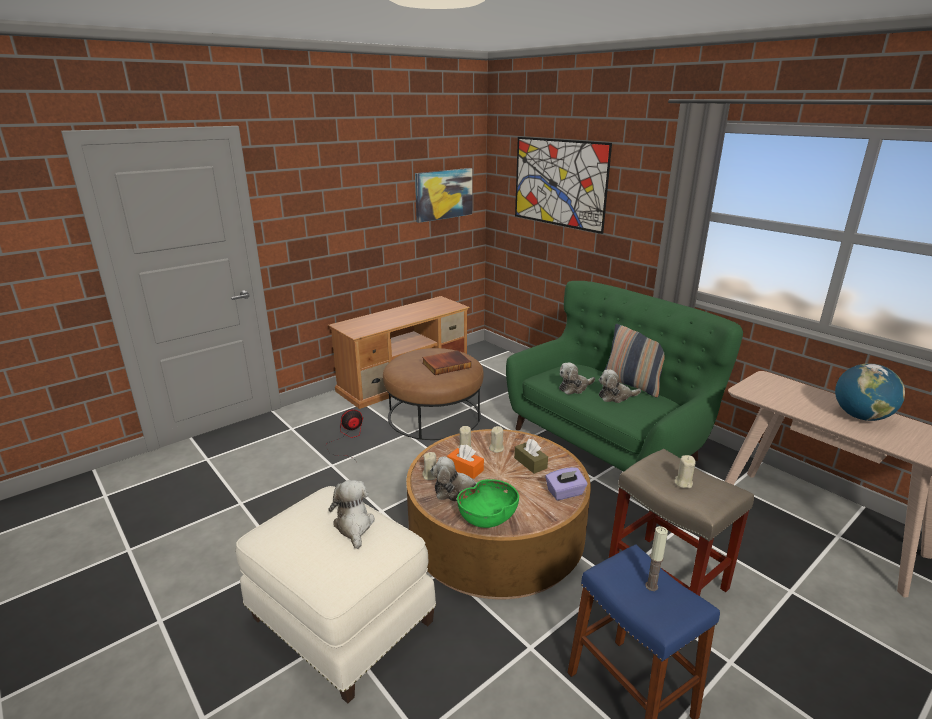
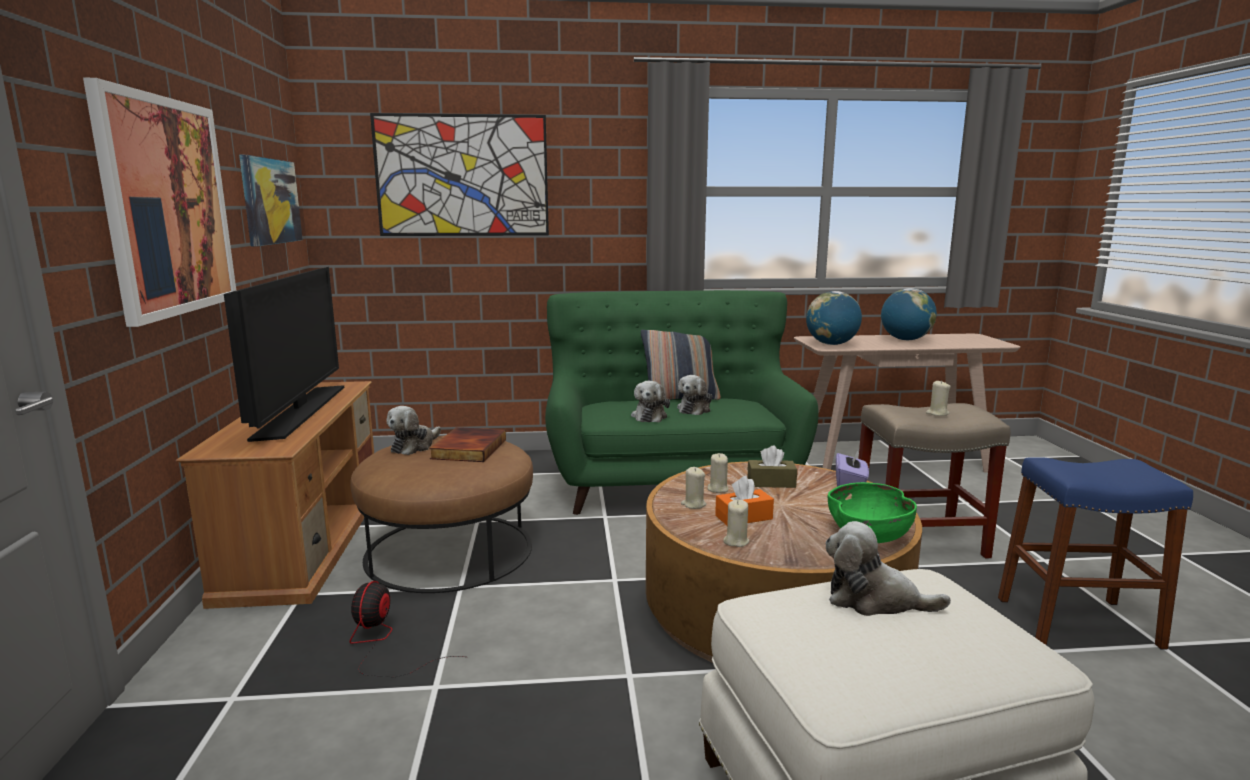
camera: 55 degrees left, 10 degrees down
plush toy [431,456,478,501] -> plush toy moved to [386,406,441,455]
candle [645,526,668,591] -> none
none -> picture [83,78,236,327]
none -> television [224,267,344,442]
none -> globe [806,291,862,345]

